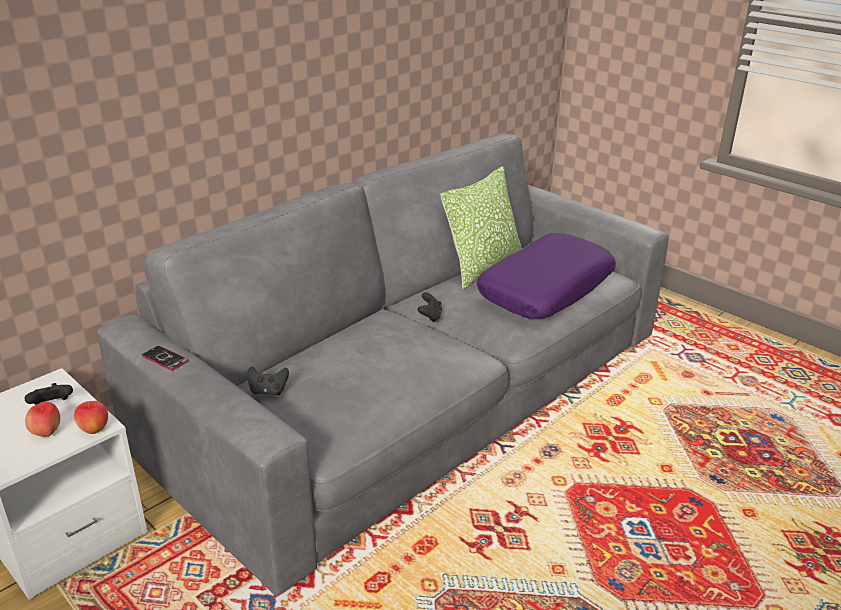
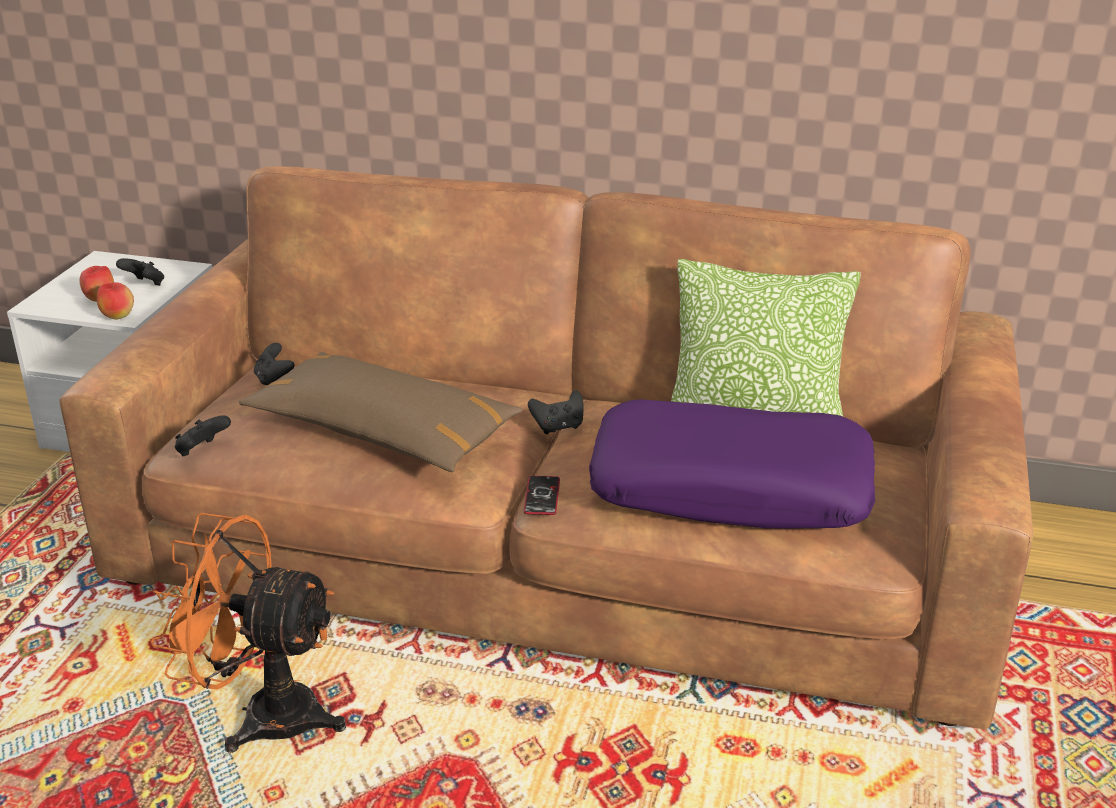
camera: 60 degrees right, 0 degrees up
grey sofa [97,134,669,595] -> brown sofa [60,166,1033,729]
phone [142,346,189,370] -> phone moved to [524,476,560,515]
none -> orange fan [150,513,346,753]
none -> black game controller [175,415,231,456]
none -> brown pillow [239,352,523,472]

